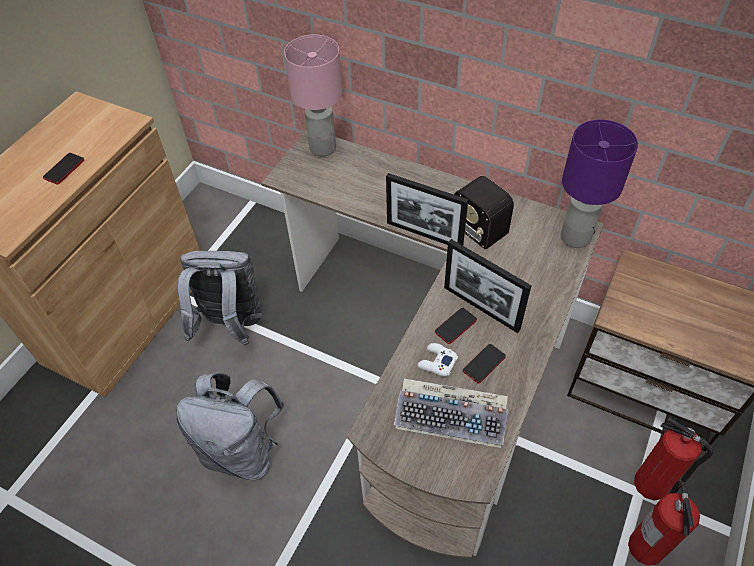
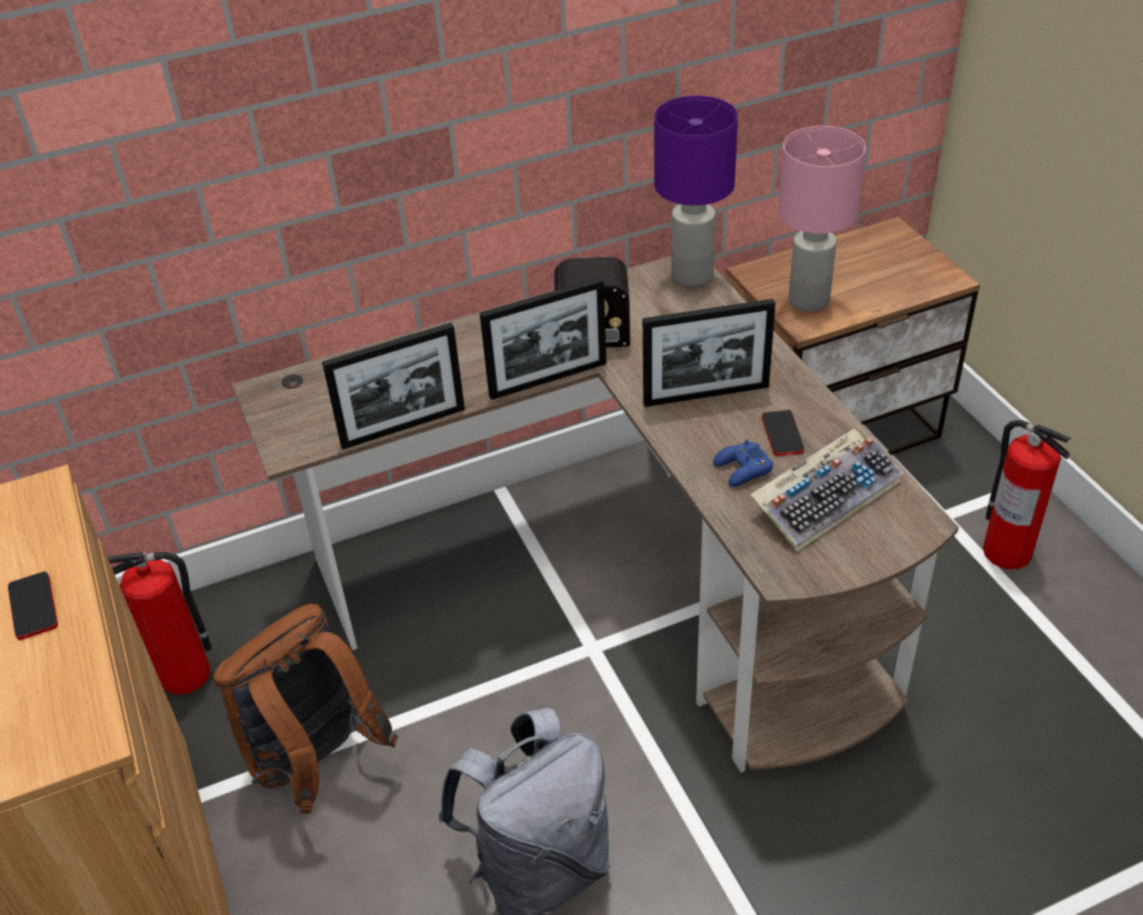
camera: 50 degrees left, 10 degrees down
grey backpack [178,251,263,346] -> brown backpack [213,604,398,814]
pink table lamp [284,35,343,156] -> pink table lamp moved to [778,126,866,312]
white game controller [417,343,458,377] -> blue game controller [713,439,773,487]
phone [435,308,477,344] -> none
fire extinguisher [634,417,713,501] -> fire extinguisher moved to [107,552,212,695]
none -> picture frame [322,323,465,449]

